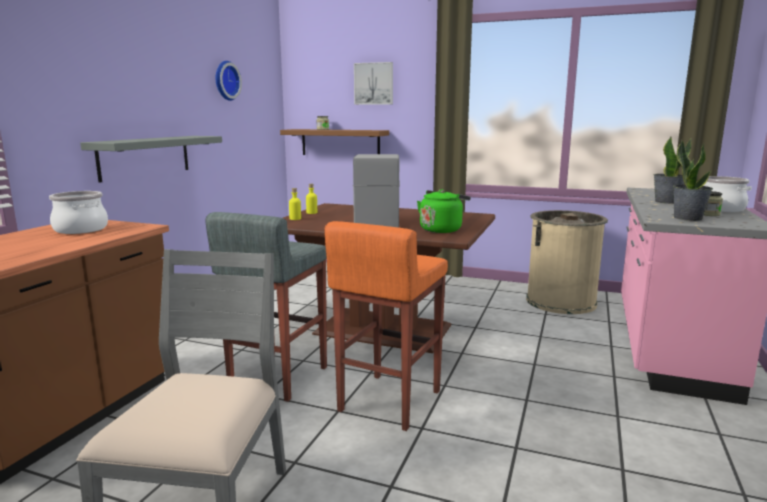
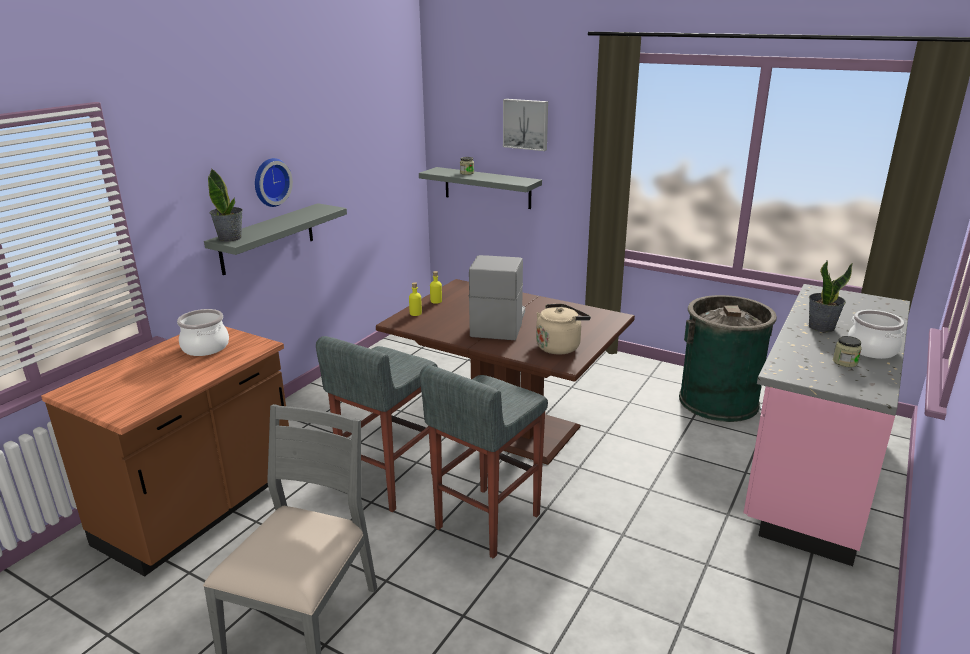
camera: 10 degrees right, 10 degrees up
wall clock [216,61,242,101] -> wall clock moved to [255,158,293,207]
brown shelf [280,129,389,155] -> grey shelf [419,167,542,209]
orange stool [324,221,448,431] -> grey stool [420,365,548,559]
green kettle [417,189,471,233] -> beige kettle [536,304,591,355]
beige trash can [526,210,608,314] -> green trash can [679,295,777,422]
potted plant [673,140,713,221] -> potted plant moved to [208,169,243,242]

